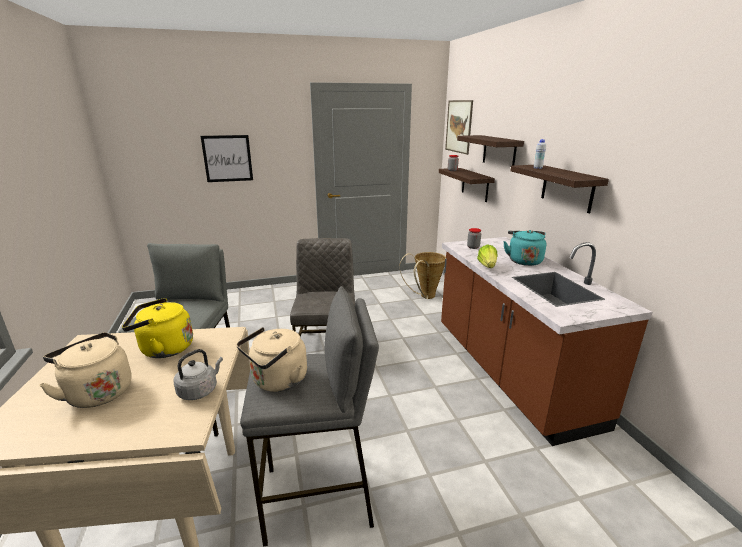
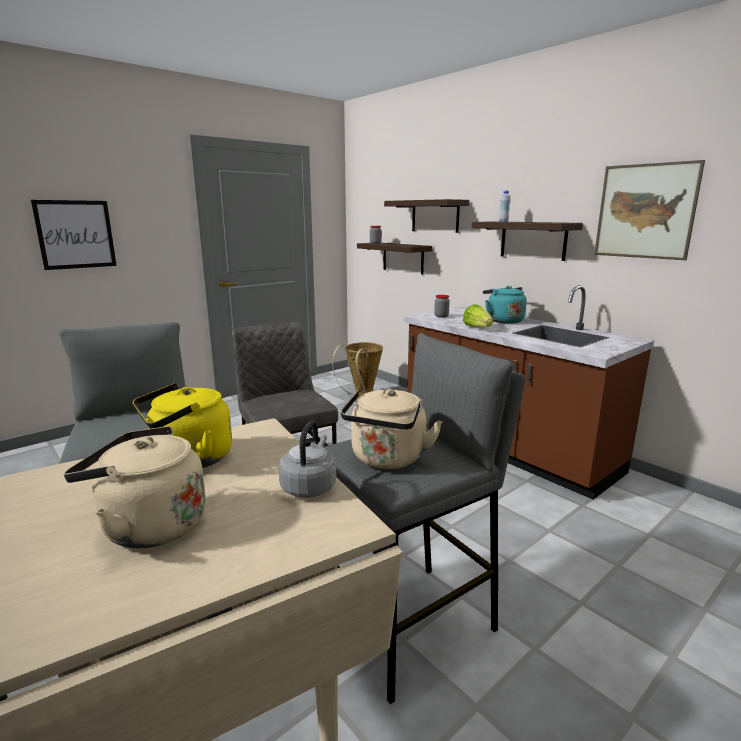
camera: 25 degrees left, 5 degrees down
picture [445,100,473,155] -> picture moved to [594,160,705,260]

